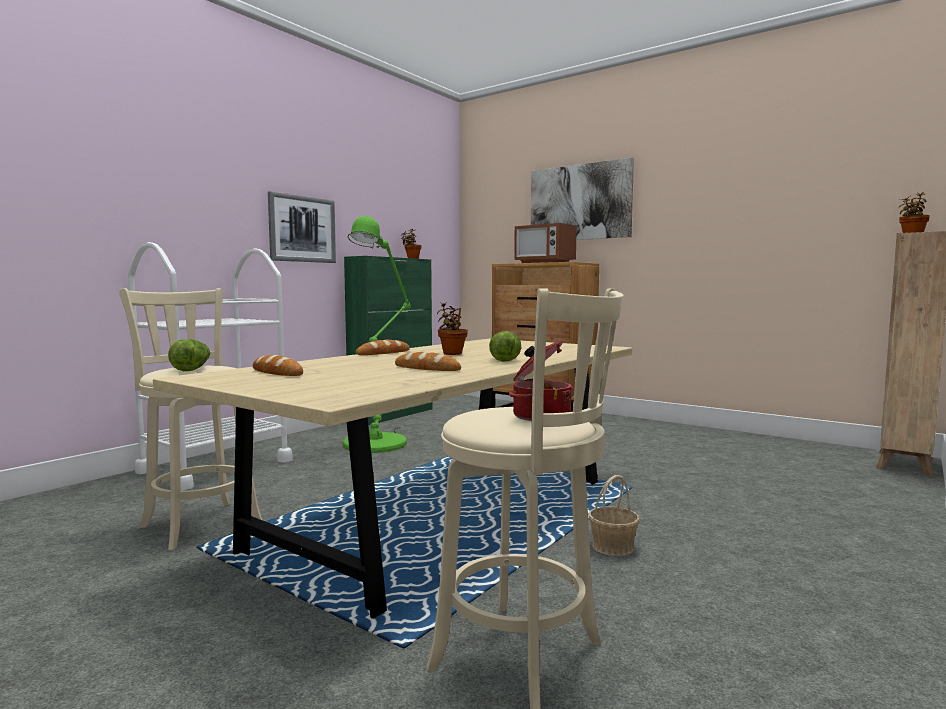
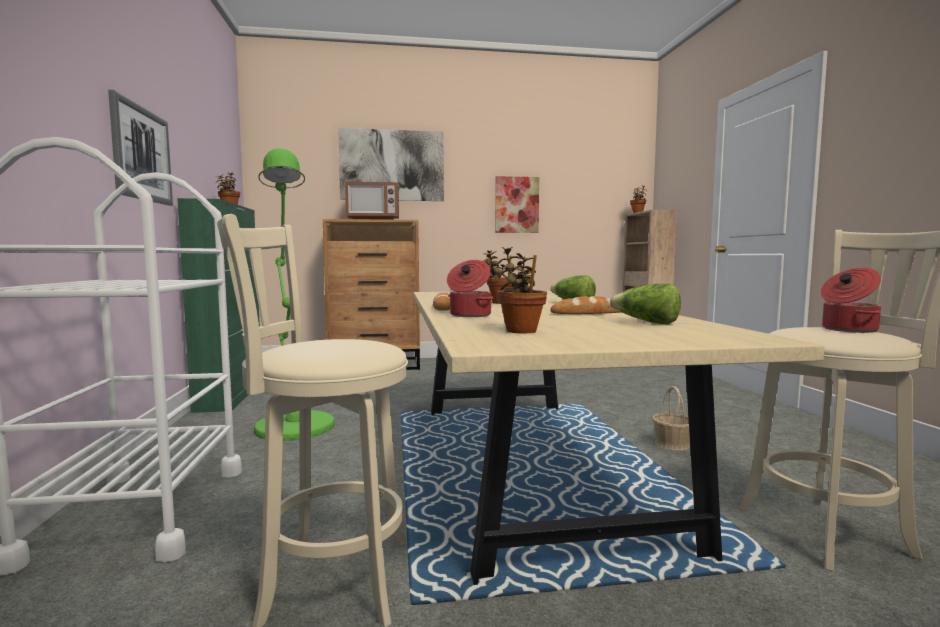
camera: 45 degrees left, 0 degrees up
lettuce [168,339,210,371] -> lettuce moved to [610,284,681,325]
bread [253,355,303,376] -> potted plant [497,247,547,334]
none -> cooking pot [447,260,493,317]
none -> picture [495,176,539,233]

